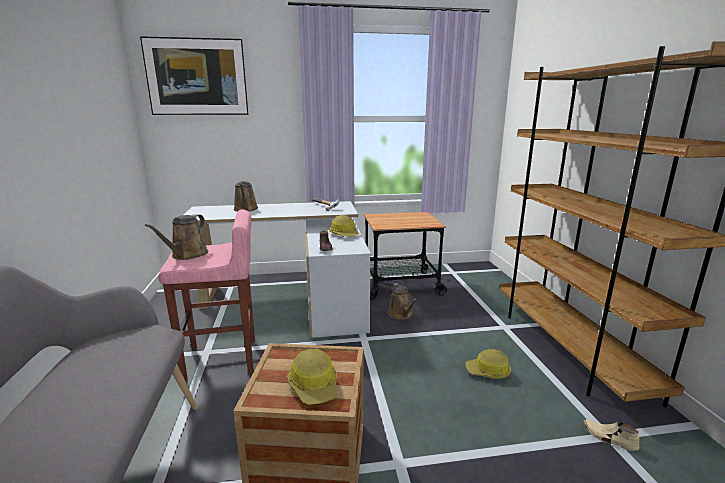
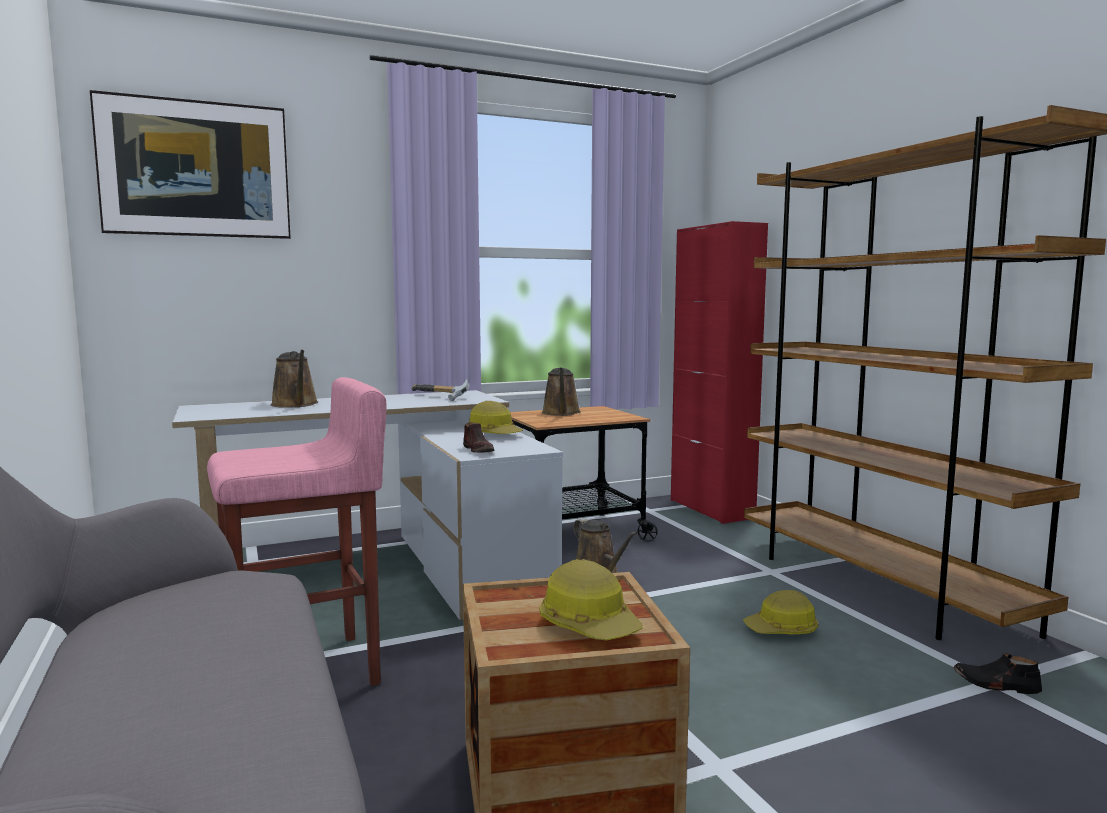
camera: 15 degrees left, 10 degrees down
brown watering can [145,214,209,260] -> brown watering can moved to [542,368,581,416]
beige shoe [583,419,639,451] -> black shoe [954,653,1042,694]
none -> red cabinet [671,221,768,524]

